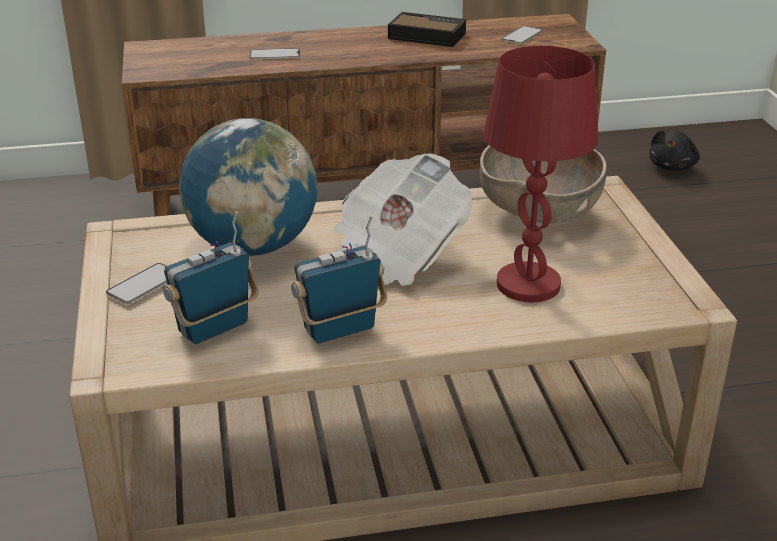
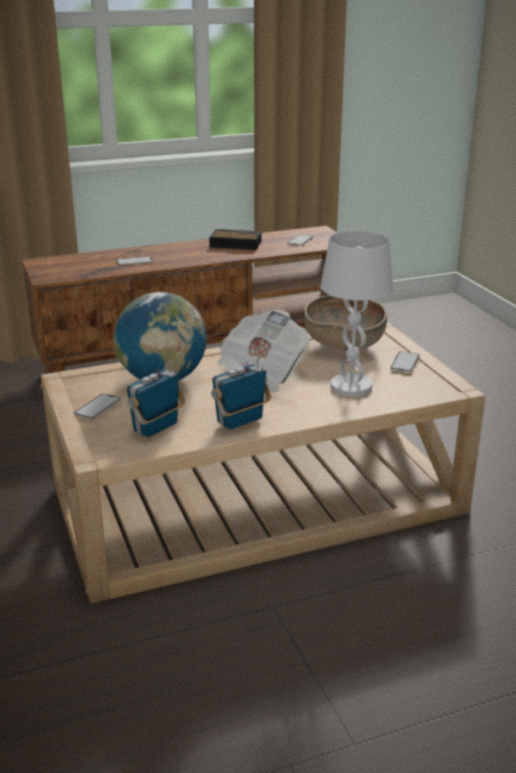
camera: 10 degrees left, 5 degrees down
red table lamp [483,46,599,302] -> white table lamp [320,231,393,397]
black plush toy [649,130,700,171] -> none
none -> phone [390,351,420,372]

